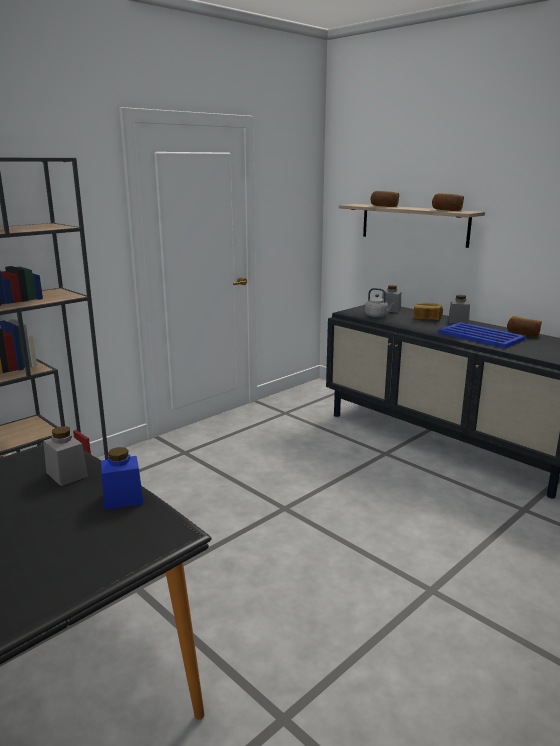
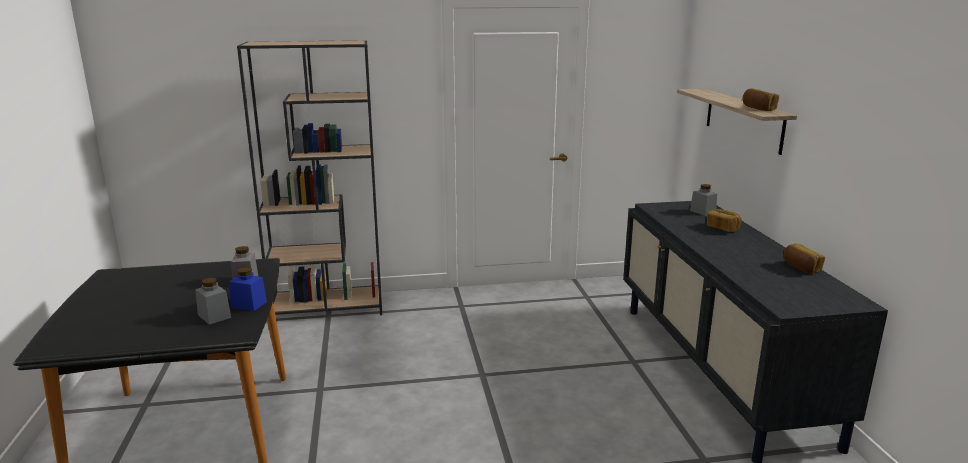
camera: 35 degrees right, 0 degrees up
grey kettle [365,288,394,317] -> none
bread [371,191,399,207] -> none
blue tray [438,322,526,348] -> none
grey jar [448,295,470,324] -> grey jar moved to [195,278,231,325]

